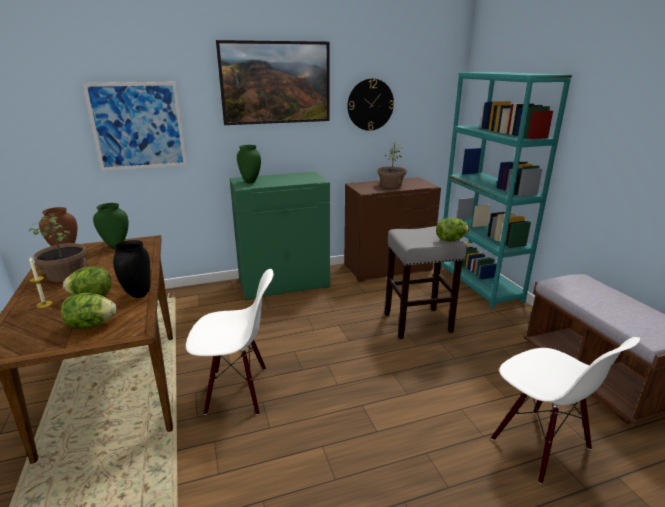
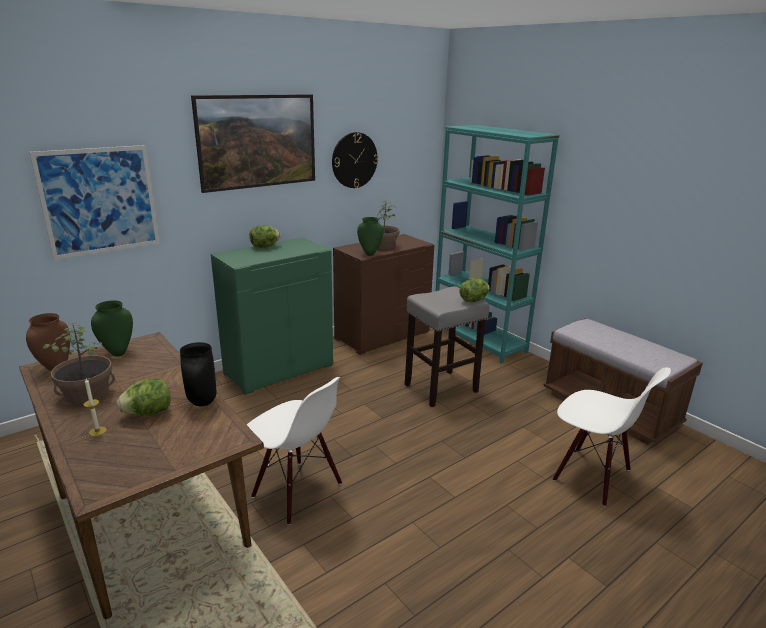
camera: 20 degrees left, 0 degrees up
lettuce [61,293,117,329] -> lettuce moved to [250,225,281,248]
white chair [186,269,274,415] -> white chair turned 60 degrees clockwise [247,377,342,525]
green vase [237,145,261,183] -> green vase moved to [357,217,383,256]

